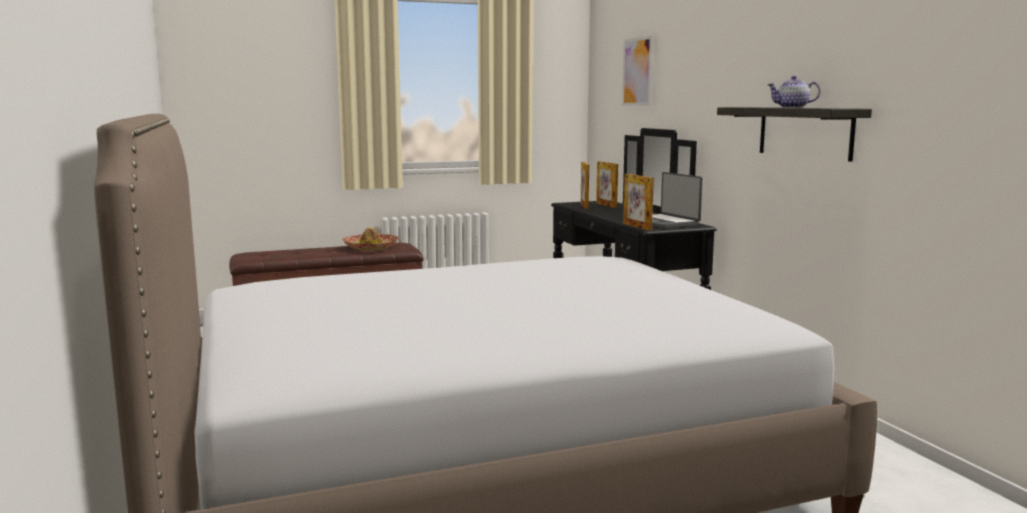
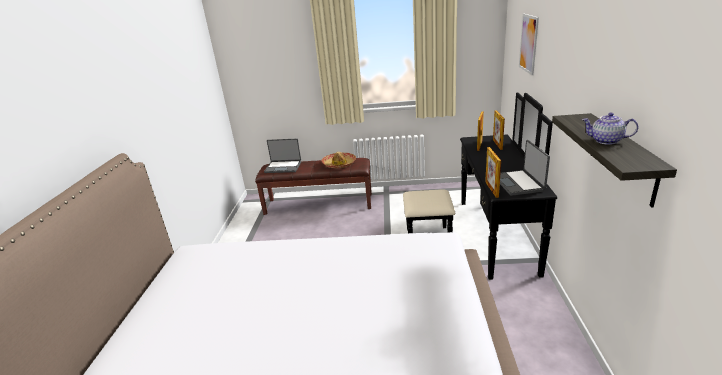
camera: 25 degrees right, 15 degrees up
none -> laptop [264,139,301,173]

